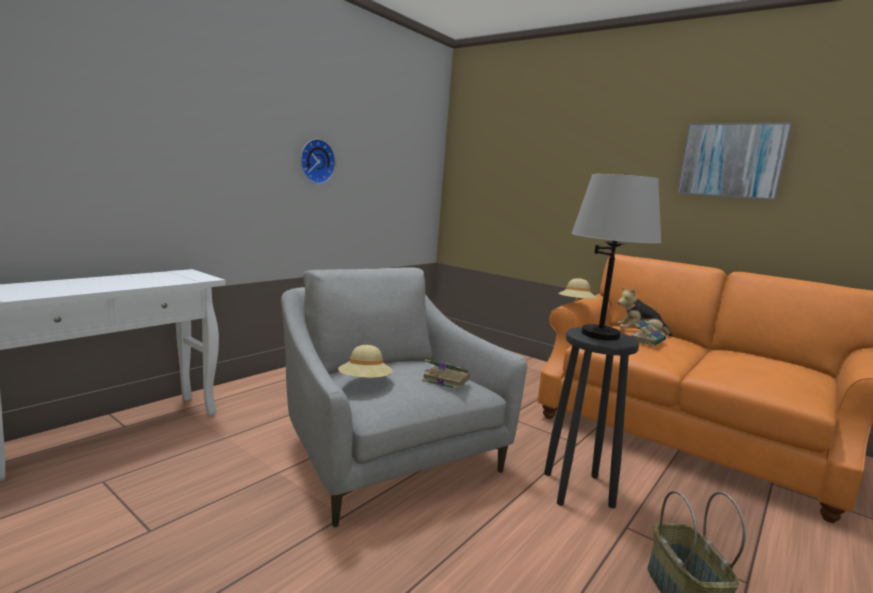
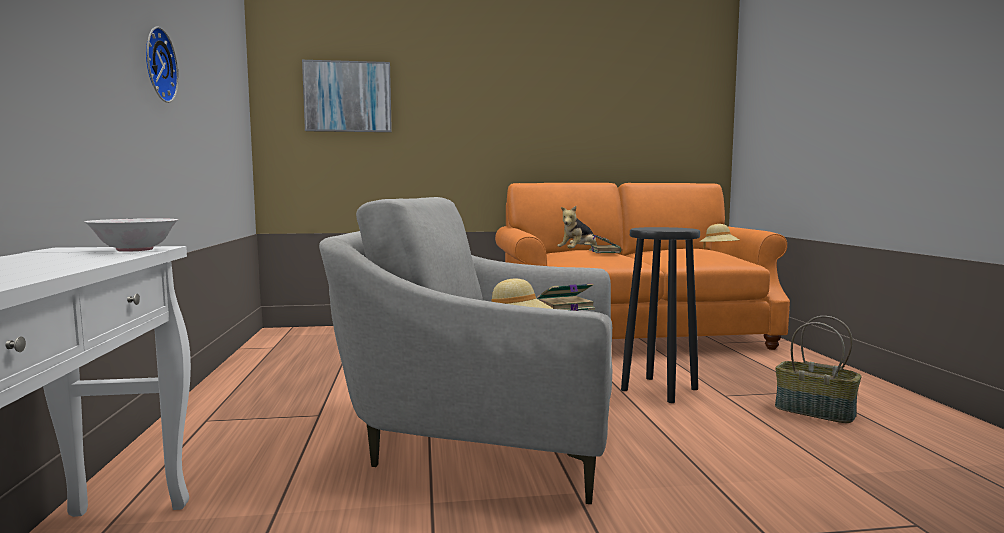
camera: 45 degrees left, 5 degrees down
beige hat [558,278,597,301] -> beige hat moved to [699,224,740,249]
grey table lamp [572,174,661,341] -> none
picture [677,122,792,200] -> picture moved to [302,60,392,132]
none -> white bowl [84,218,178,252]

